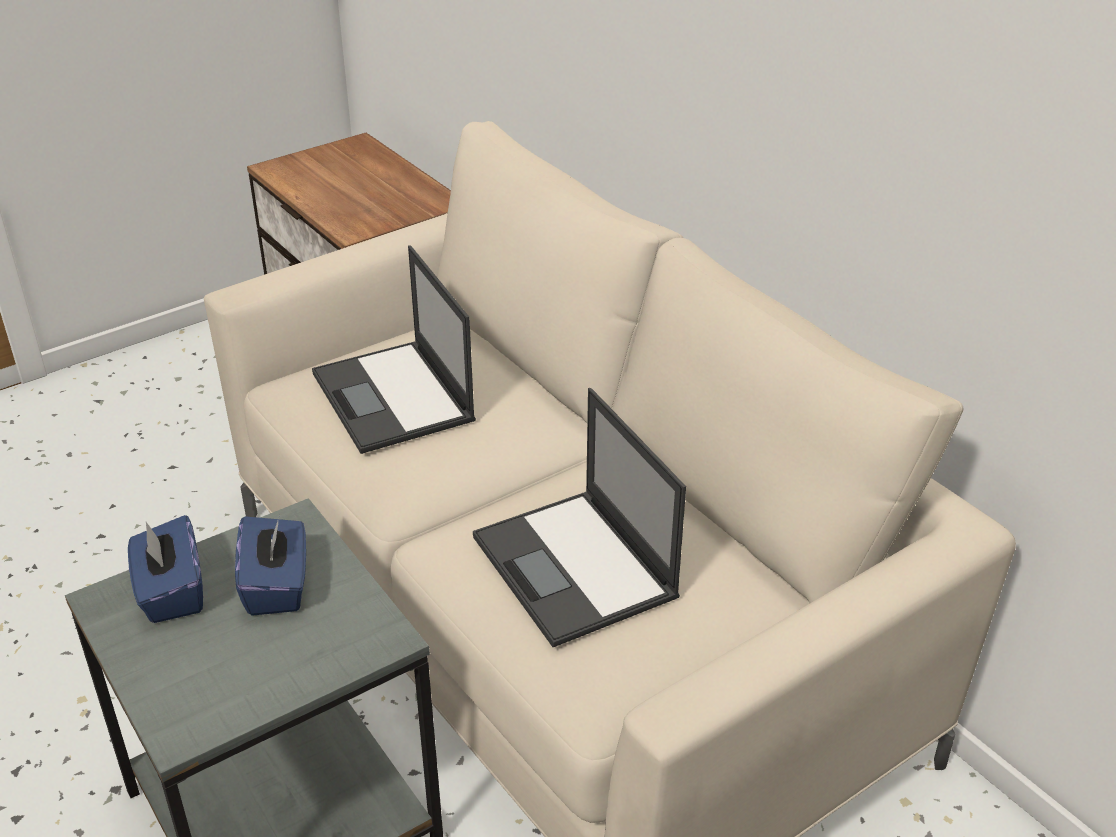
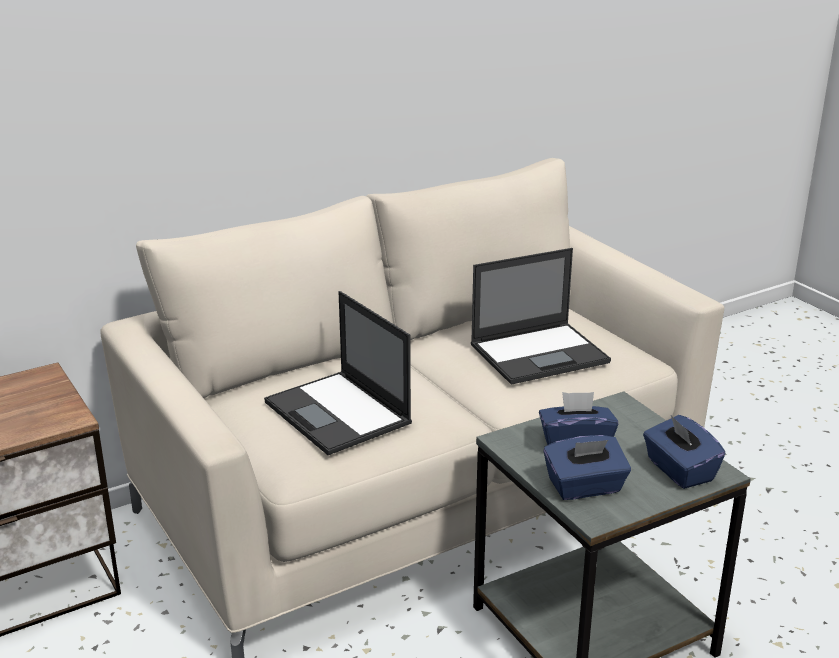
camera: 85 degrees left, 10 degrees down
laptop [312,245,476,454] -> laptop turned 75 degrees clockwise [264,291,412,455]
none -> blue tissue box [643,415,725,489]

